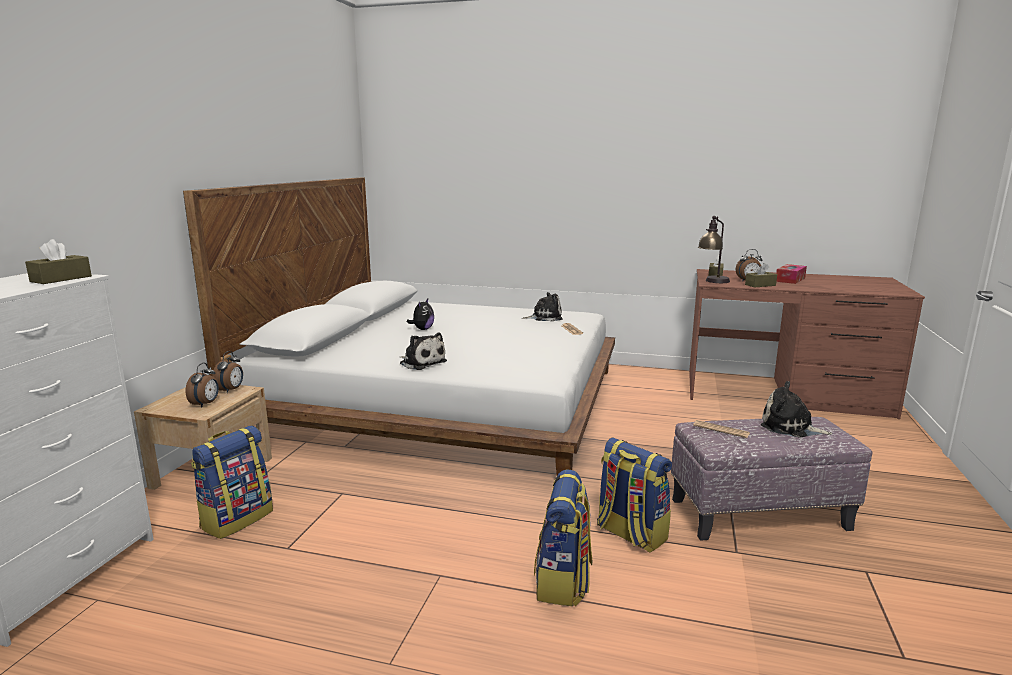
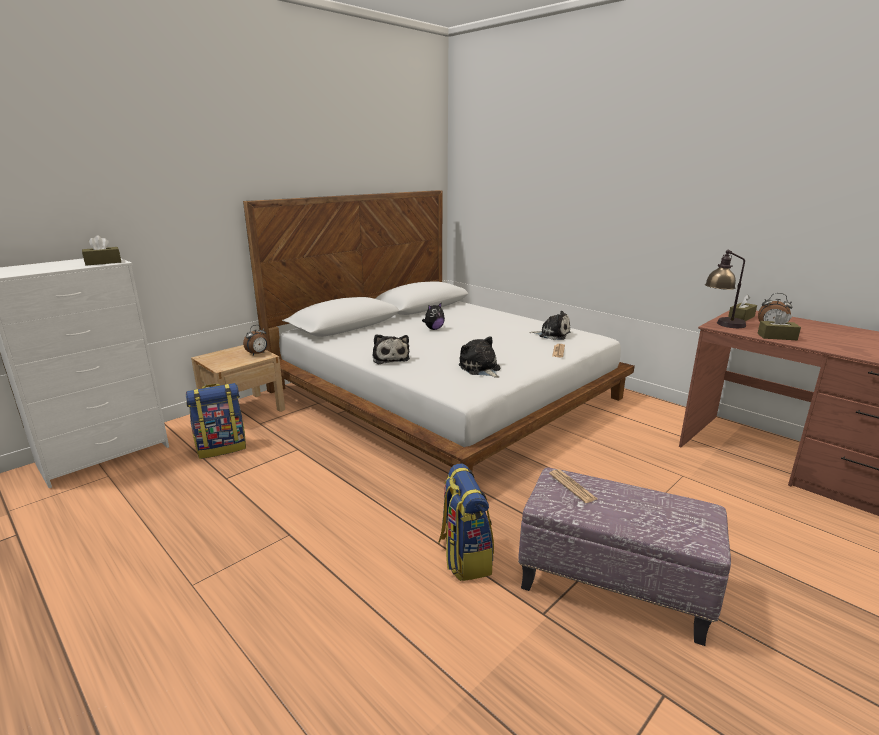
camera: 30 degrees right, 5 degrees up
alarm clock [185,363,219,408] -> none
backpack [534,469,592,607] -> none
plush toy [761,381,833,438] -> plush toy moved to [459,336,500,378]
tissue box [776,264,807,284] -> none

